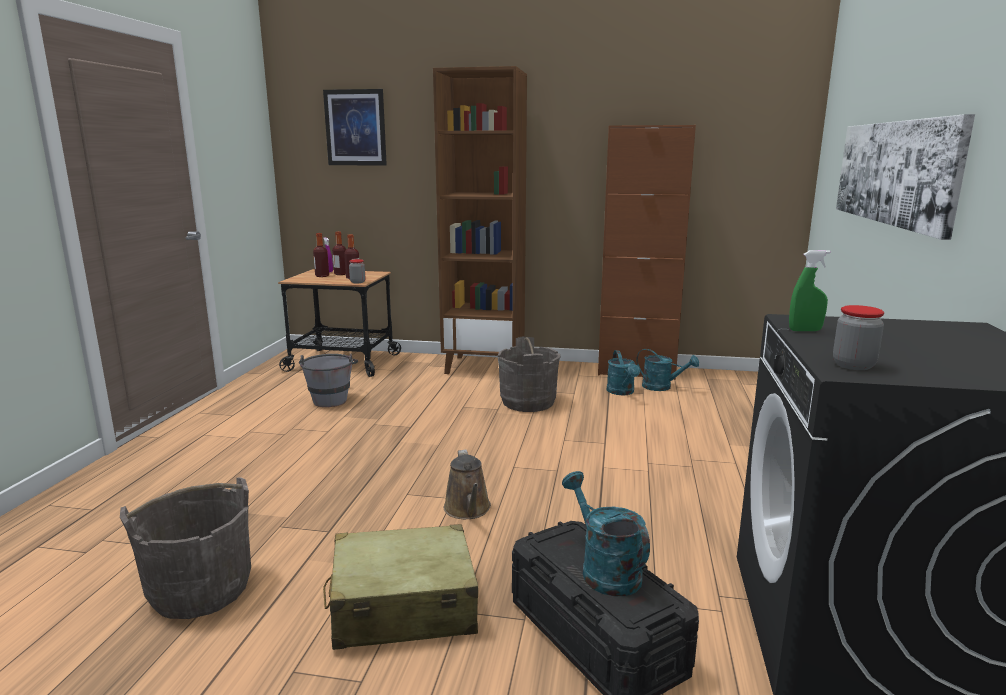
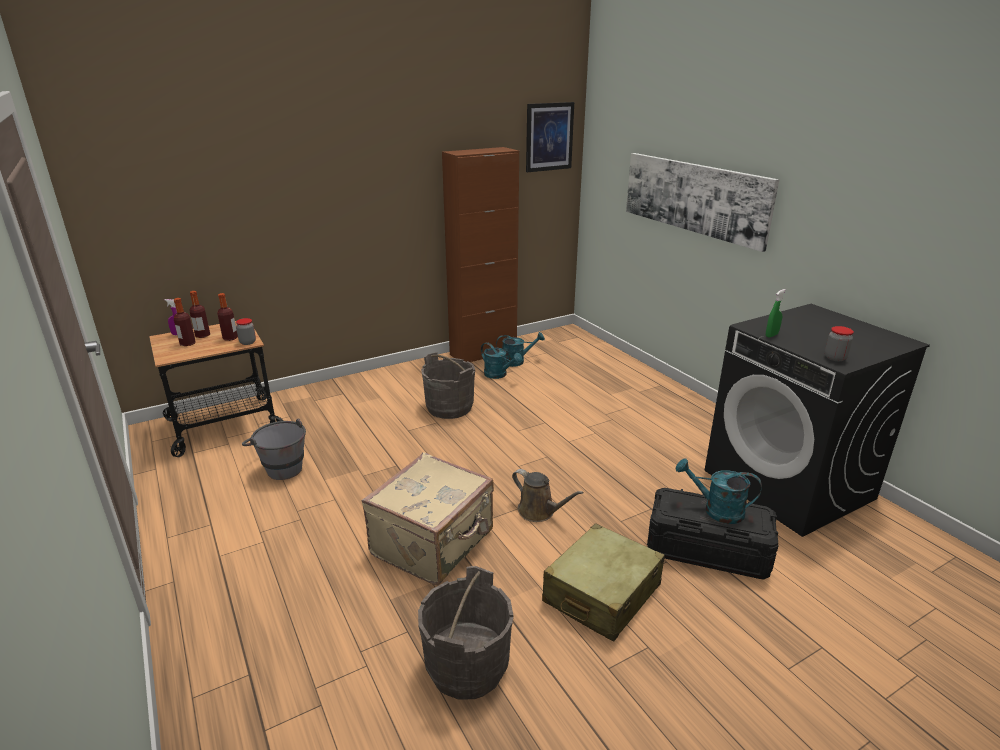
camera: 40 degrees left, 10 degrees up
picture [323,89,387,165] -> picture moved to [526,102,574,172]
brown bookcase [433,66,527,374] -> none
none -> beige suitcase [362,452,494,585]

